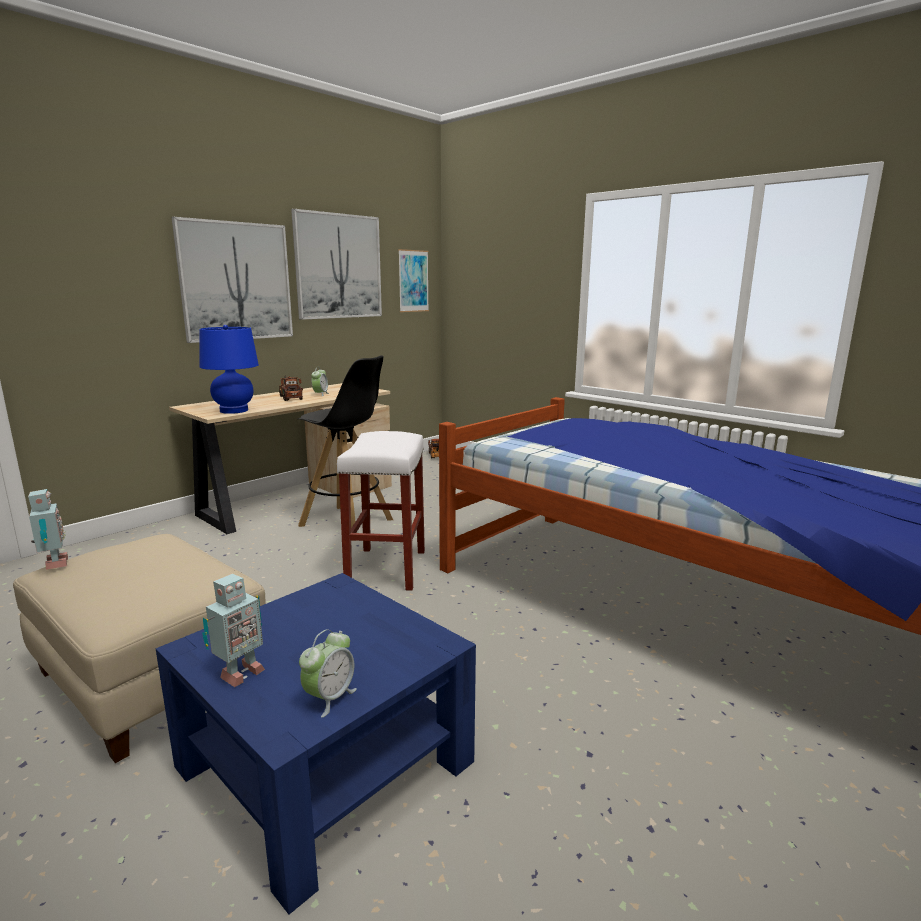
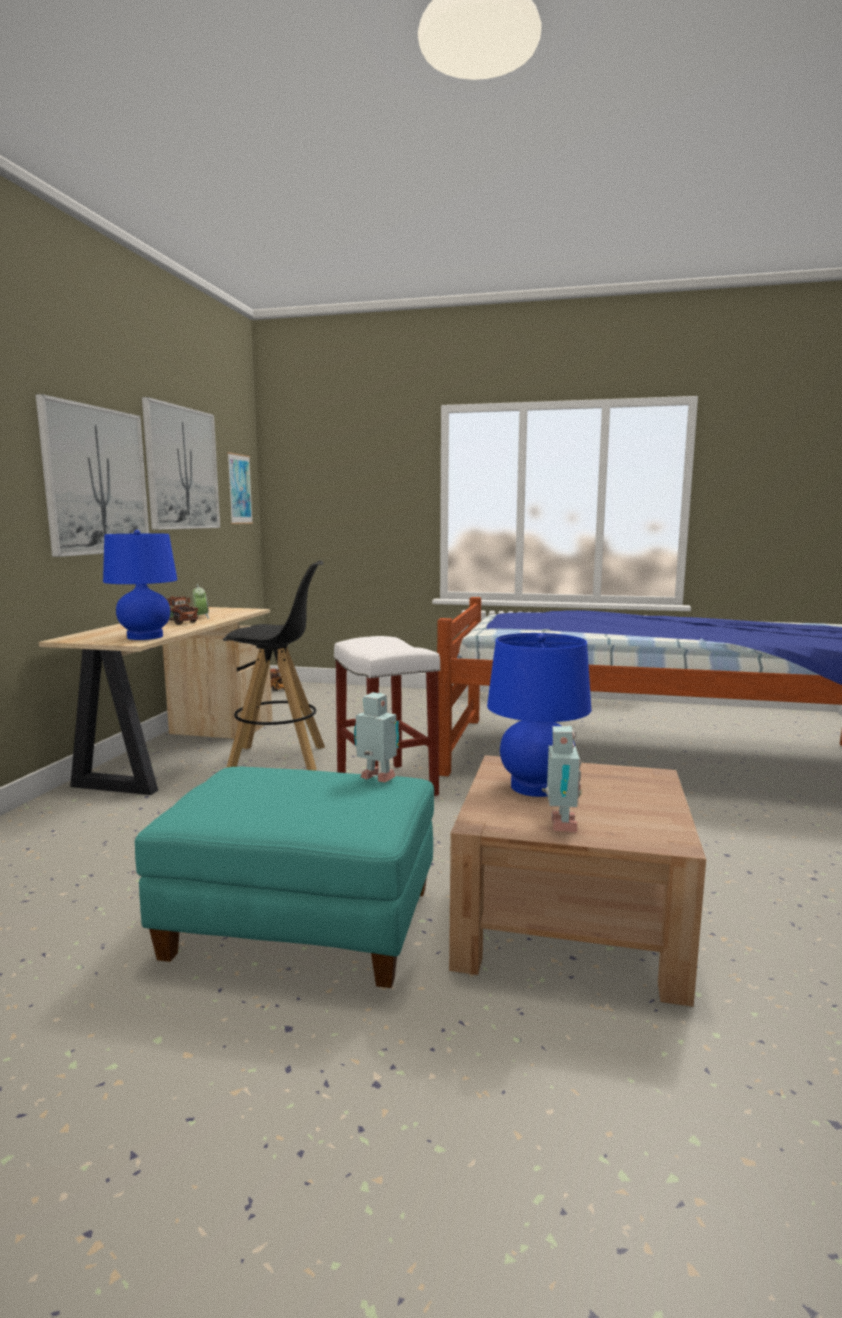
camera: 30 degrees left, 5 degrees down
beige ottoman [13,534,266,763] -> turquoise ottoman [135,767,434,988]
toy robot [28,489,68,570] -> toy robot moved to [354,692,399,782]
blue coffee table [156,573,476,914] -> brown coffee table [449,755,706,1007]
alarm clock [299,629,357,718] -> none
none -> blue table lamp [487,633,591,797]

